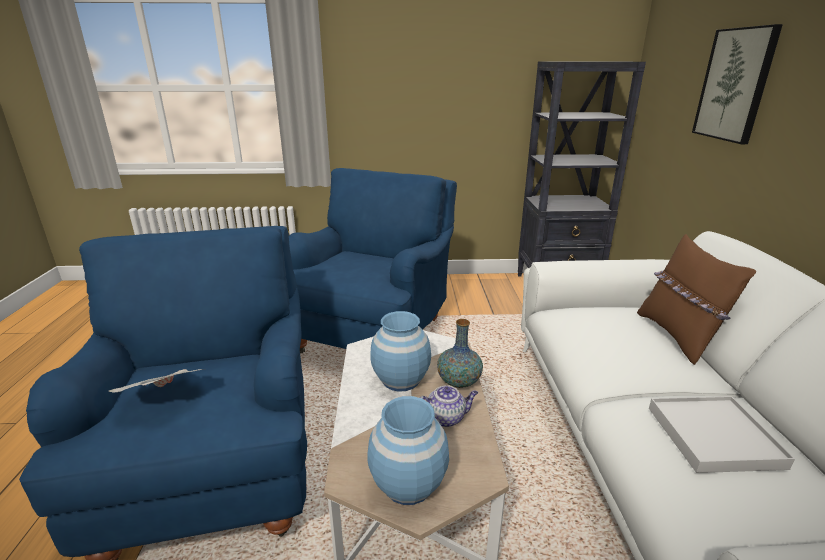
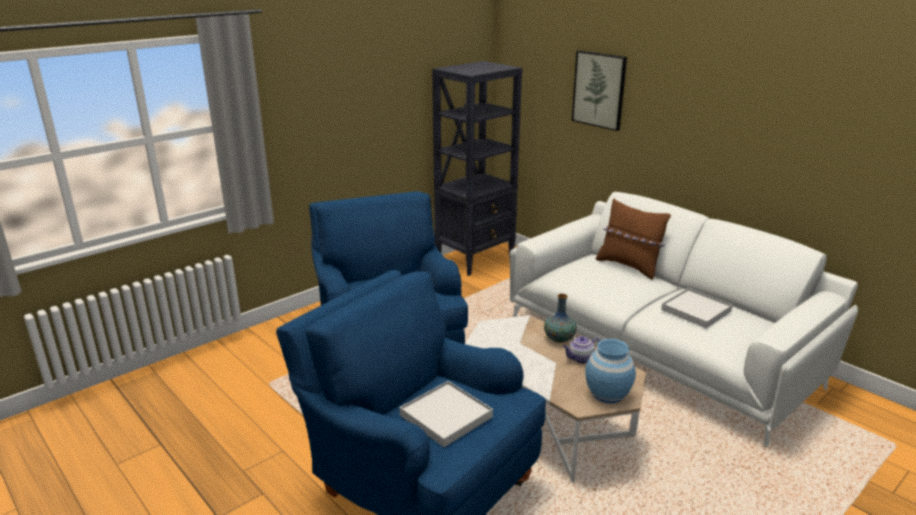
camera: 40 degrees left, 0 degrees up
newspaper [109,369,203,392] -> white tray [400,381,493,447]
blue vase [370,311,431,391] -> none
teapot [420,385,478,427] -> teapot turned 150 degrees counterclockwise [563,336,600,364]

